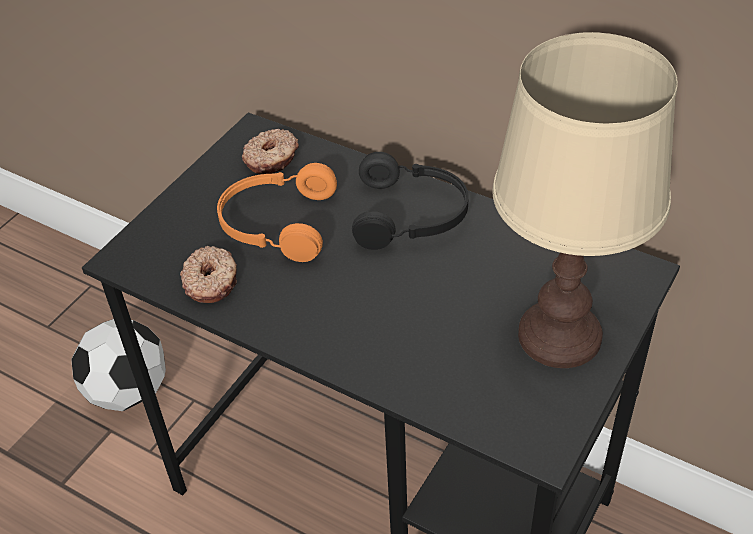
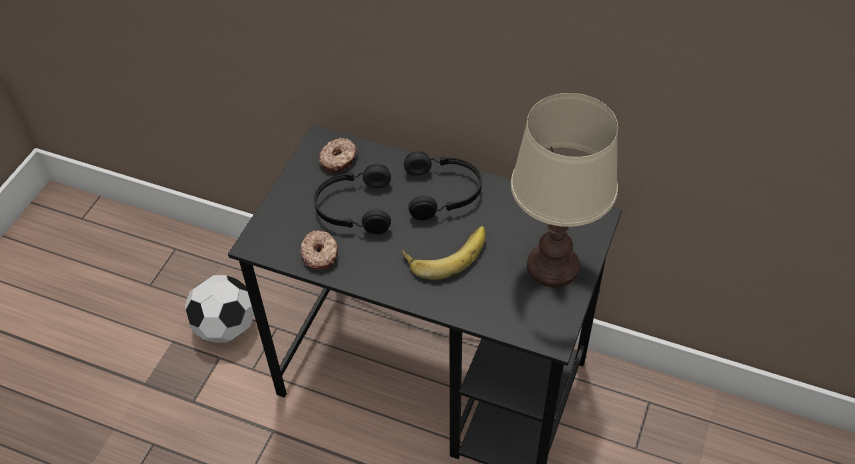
camera: 10 degrees left, 5 degrees up
orange headphones [217,163,337,262] -> black headphones [314,164,391,234]
none -> banana [402,226,485,280]

